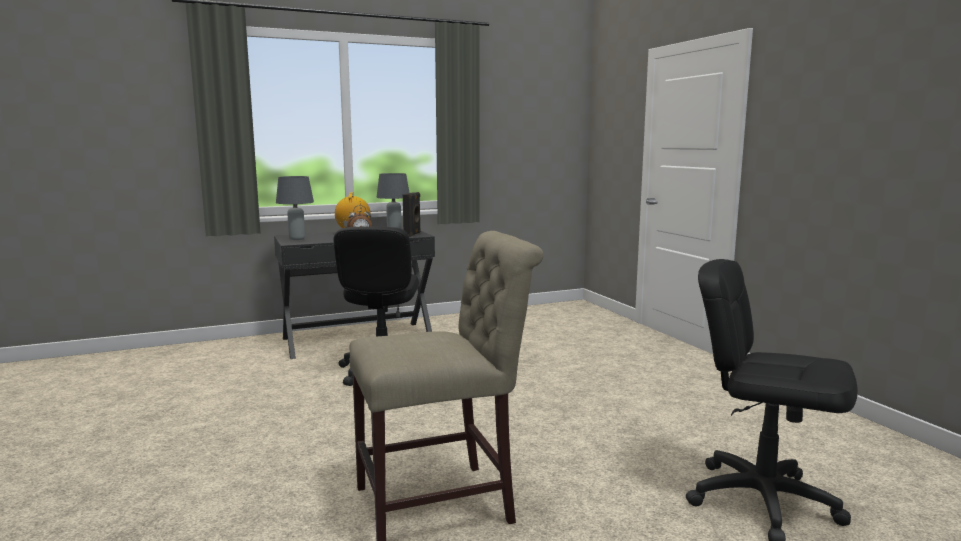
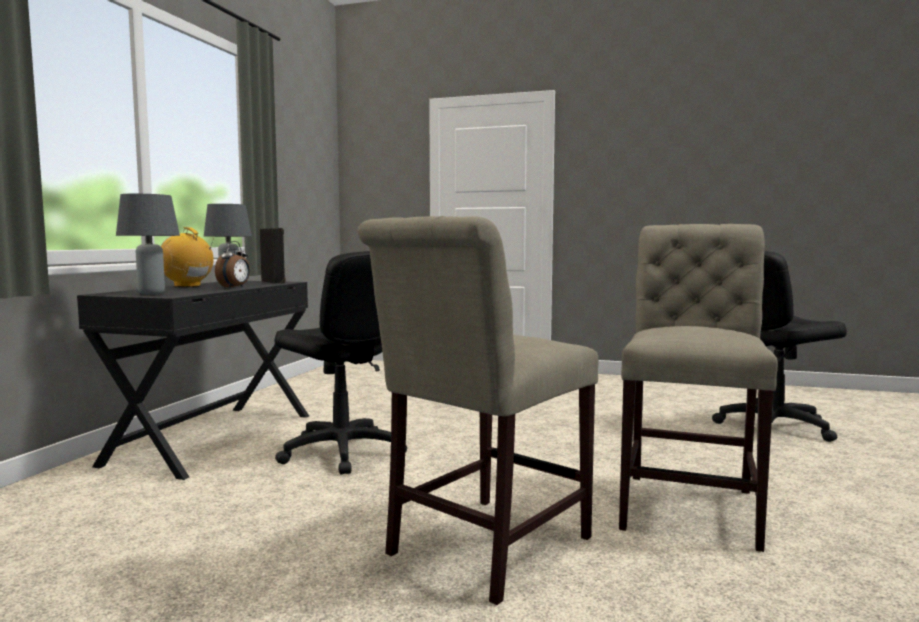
camera: 50 degrees left, 5 degrees down
none -> beige chair [358,216,599,605]

